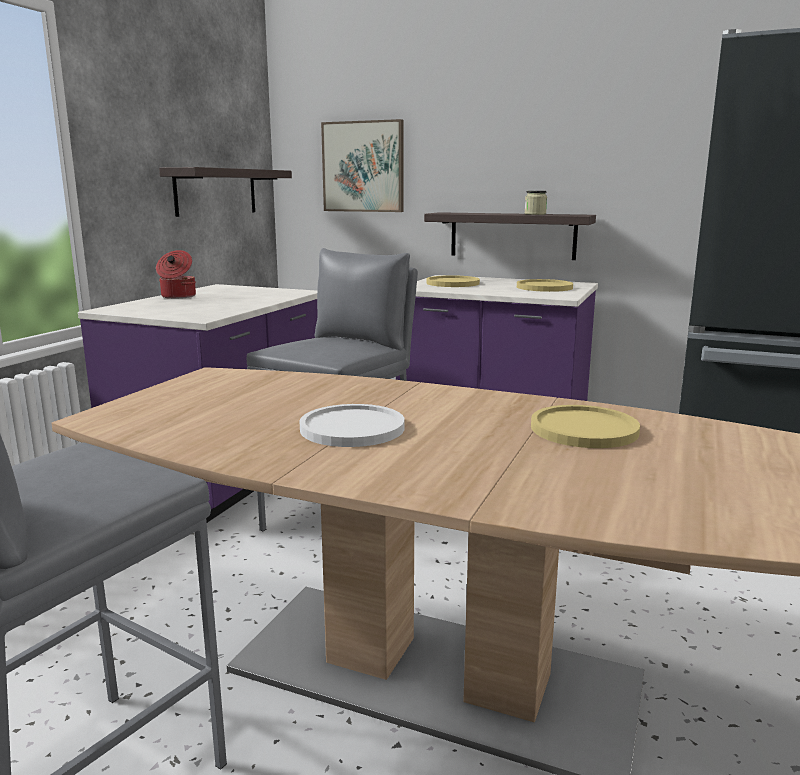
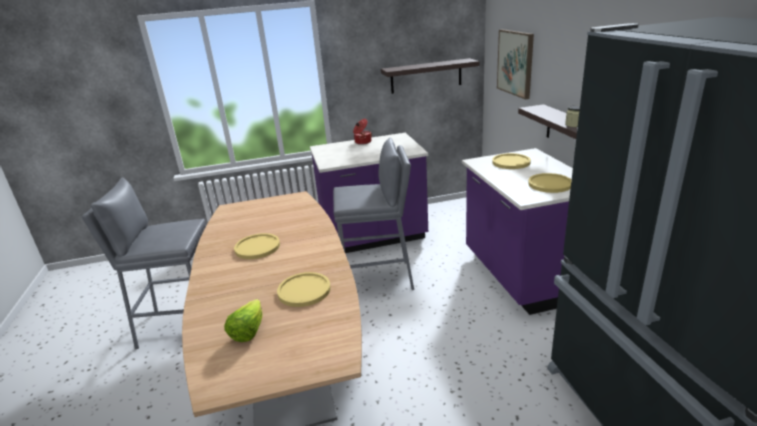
camera: 55 degrees right, 10 degrees up
white plate [299,404,405,447] -> yellow plate [234,233,280,259]
none -> lettuce [224,299,262,342]

